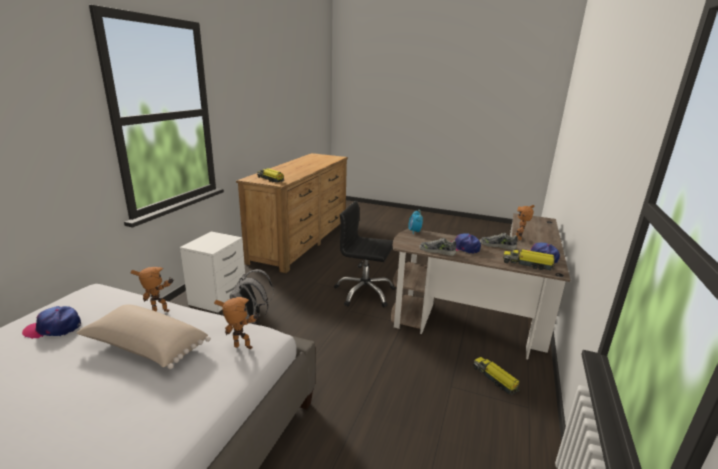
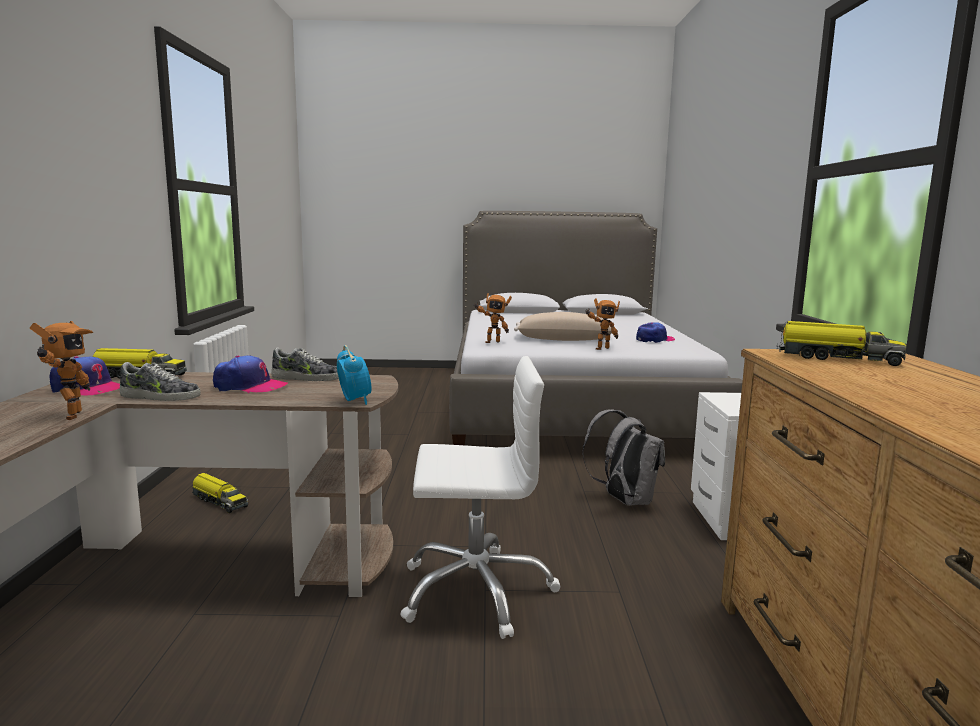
camera: 160 degrees right, 10 degrees down
black office chair [334,201,396,307] -> white office chair [401,356,561,639]

